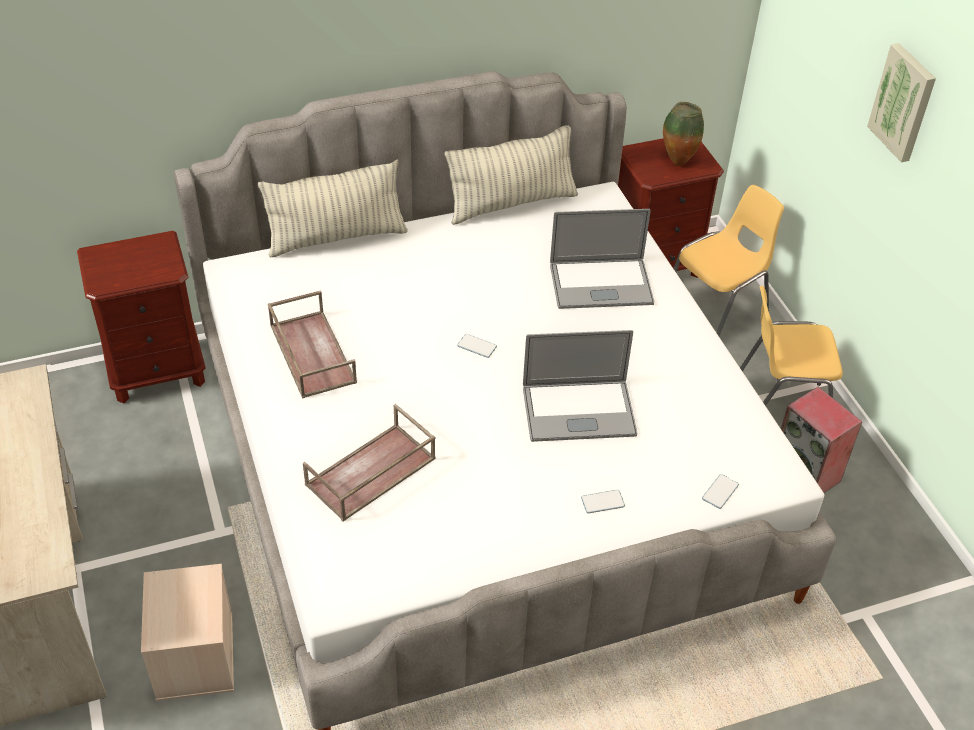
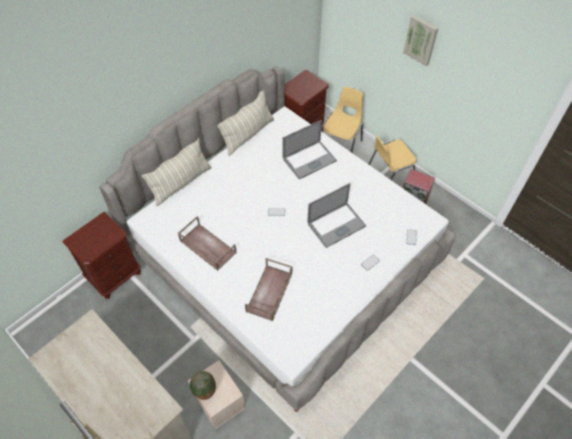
camera: 25 degrees left, 10 degrees up
vase [663,102,704,166] -> vase moved to [190,371,216,400]

